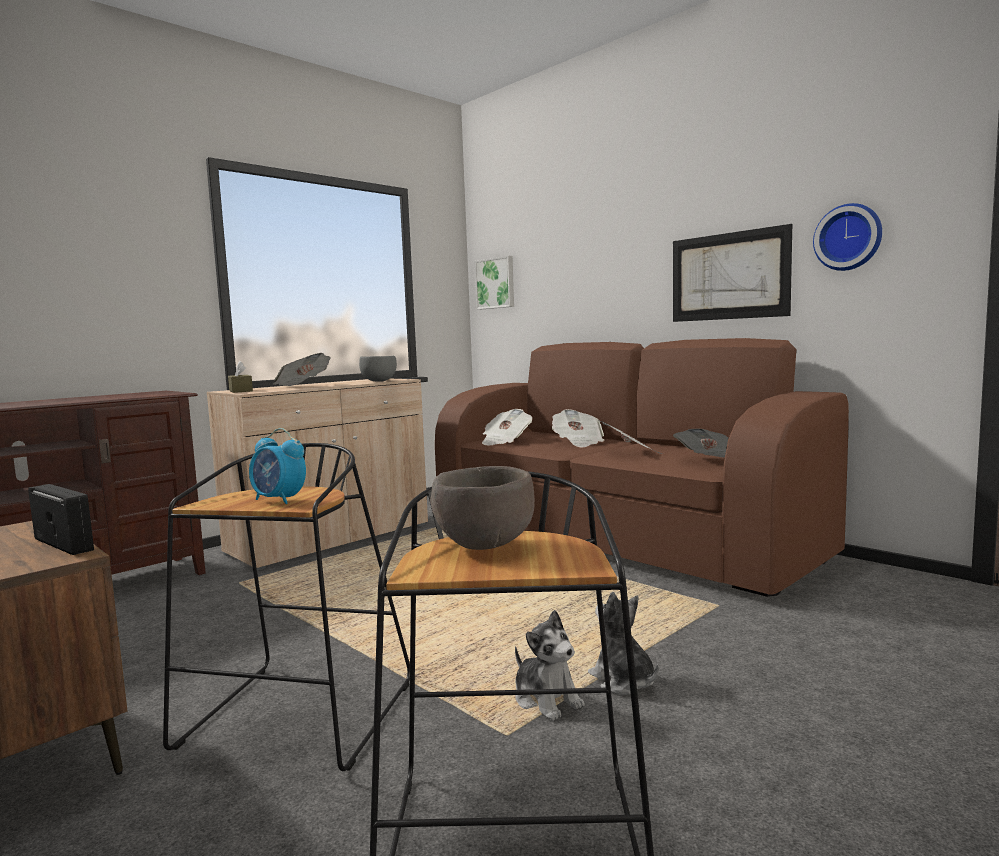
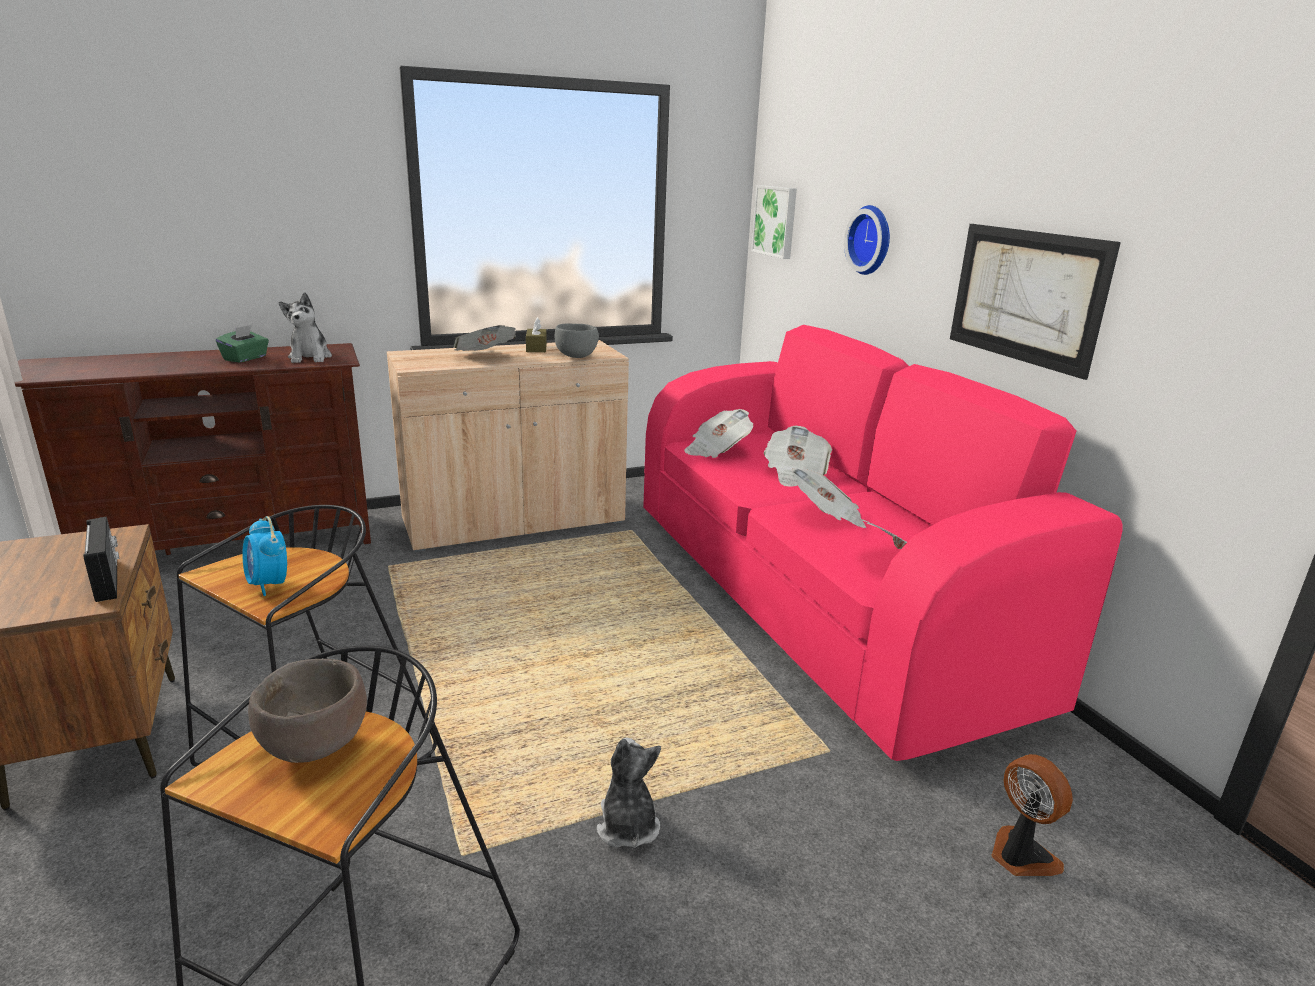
camera: 20 degrees right, 15 degrees up
brown tissue box [228,361,253,393] -> brown tissue box moved to [526,317,547,352]
brown sofa [435,338,849,597] -> pink sofa [643,325,1123,761]
plush toy [515,610,585,721] -> plush toy moved to [279,292,332,363]
wall clock [813,203,882,271] -> wall clock moved to [844,205,890,275]
none -> green tissue box [216,325,269,363]
none -> fan [991,754,1073,876]

